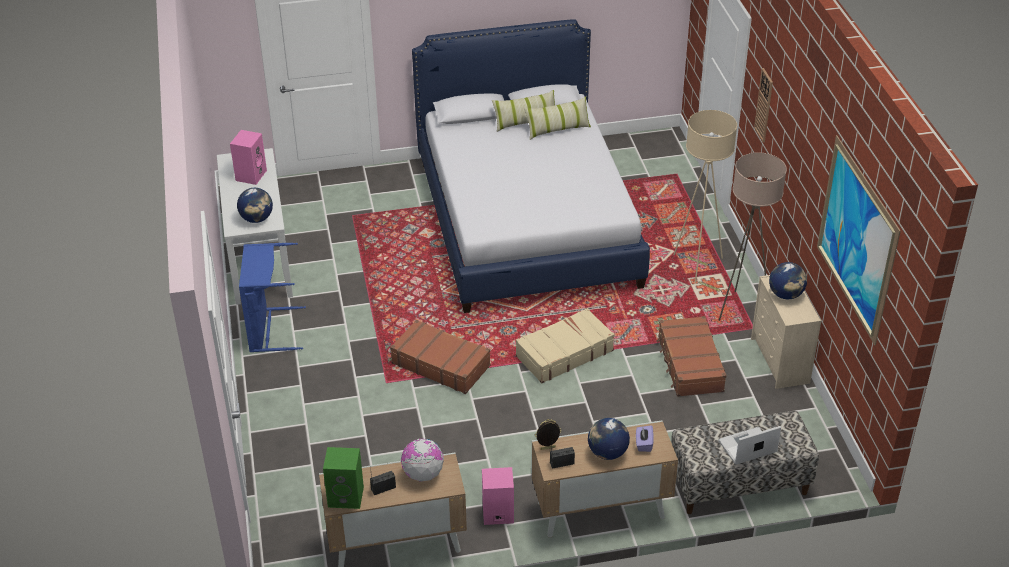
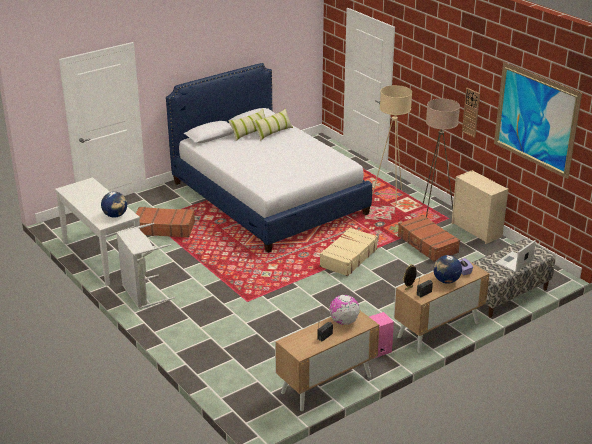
camera: 25 degrees left, 10 degrees down
pink speaker [230,130,267,185] -> none
blue laundry basket [239,242,306,352] -> grey laundry basket [117,223,175,309]
green speaker [323,447,364,509] -> none
brown suitcase [390,320,490,394] -> brown suitcase moved to [136,207,195,238]
wall clock [754,68,773,142] -> wall clock moved to [462,88,480,138]
globe [769,262,807,299] -> none

